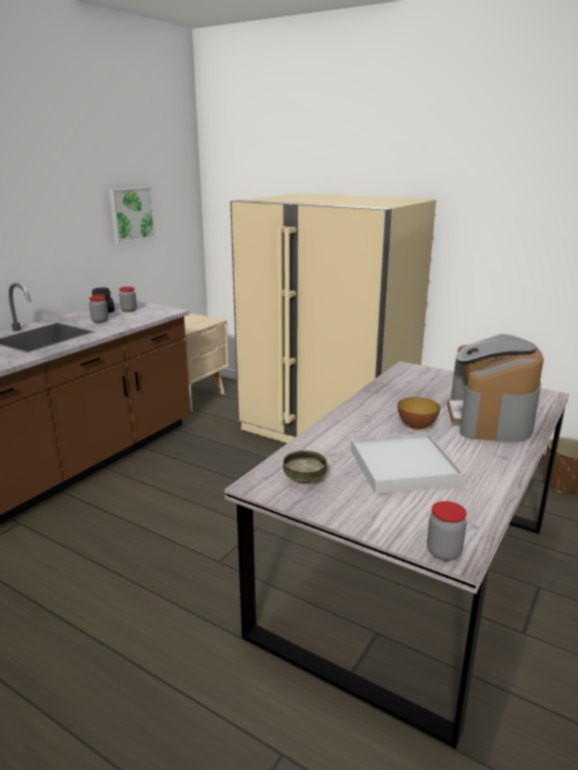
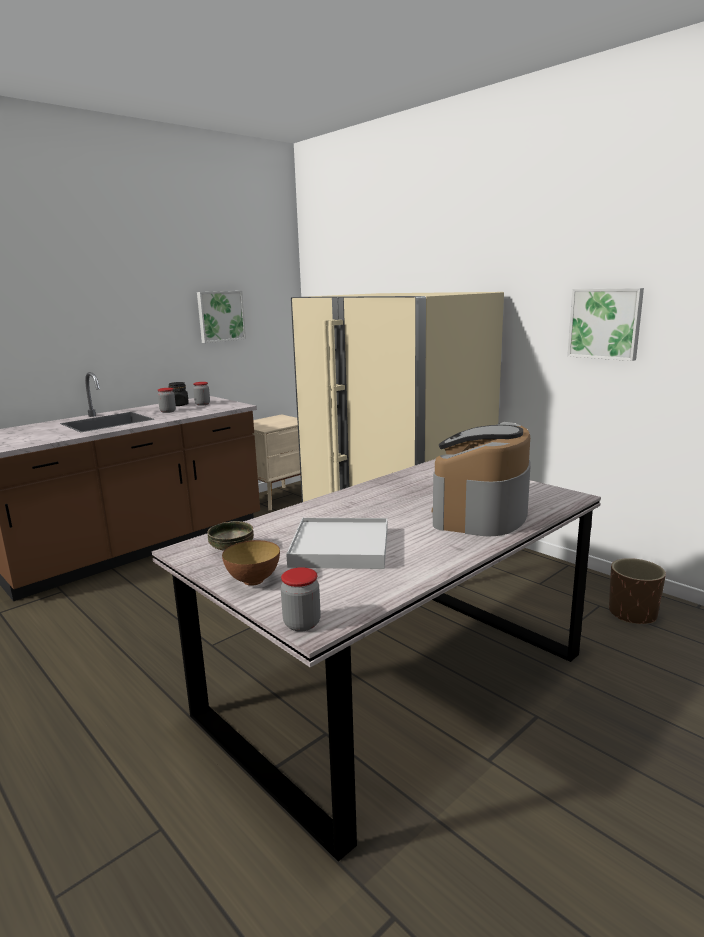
camera: 15 degrees right, 5 degrees down
bowl [397,397,440,430] -> bowl moved to [222,540,280,586]
none -> picture [567,288,644,361]

